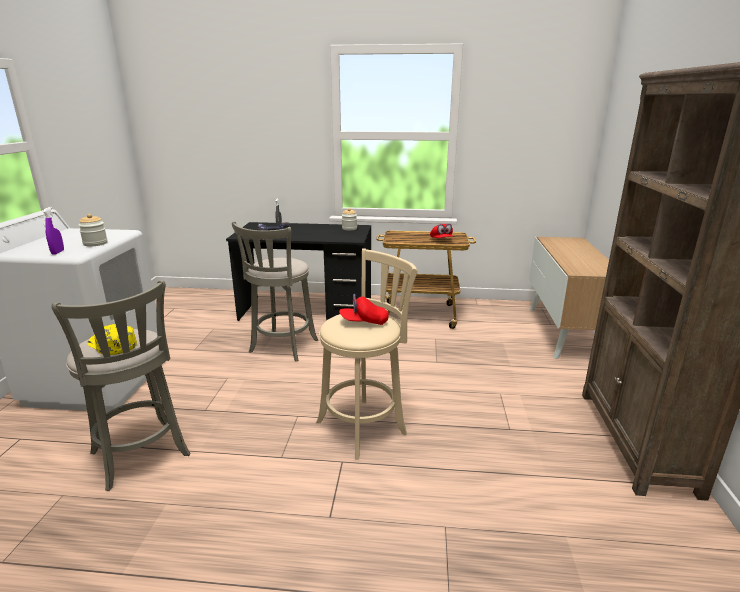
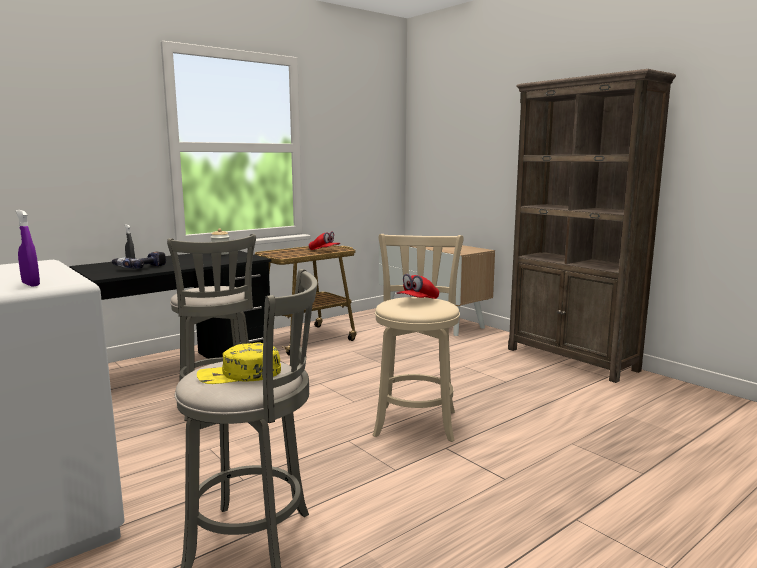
camera: 45 degrees left, 10 degrees down
jar [78,214,108,247] -> none

